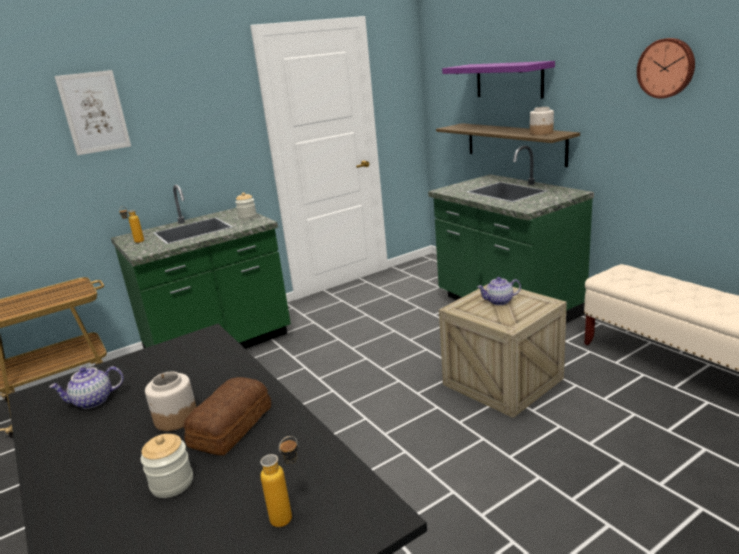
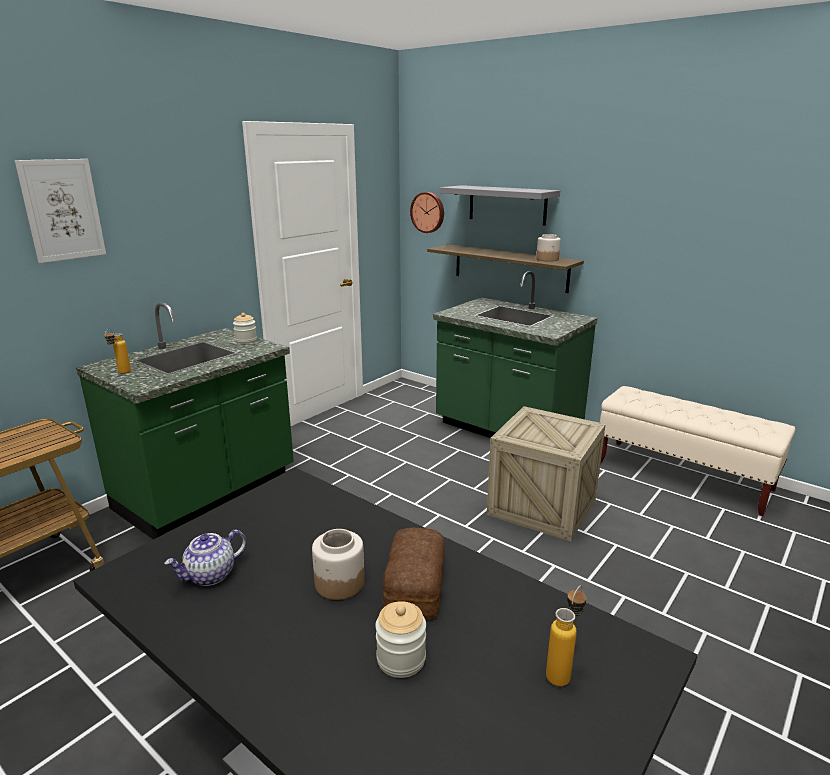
camera: 20 degrees left, 0 degrees up
purple shelf [442,61,555,99] -> grey shelf [440,185,560,226]
teapot [477,277,521,305] -> none
wall clock [637,38,695,98] -> wall clock moved to [410,192,444,233]

